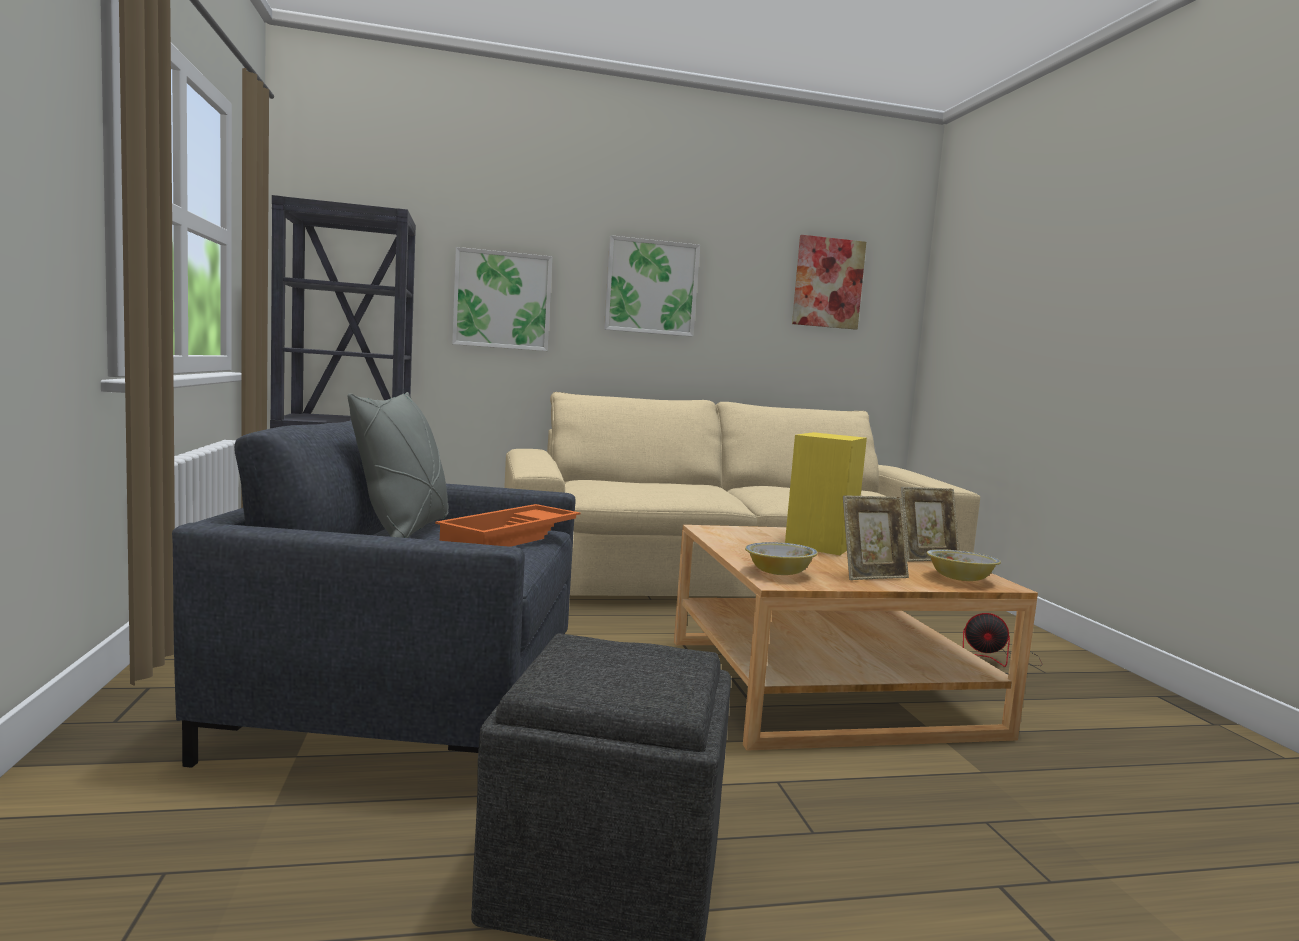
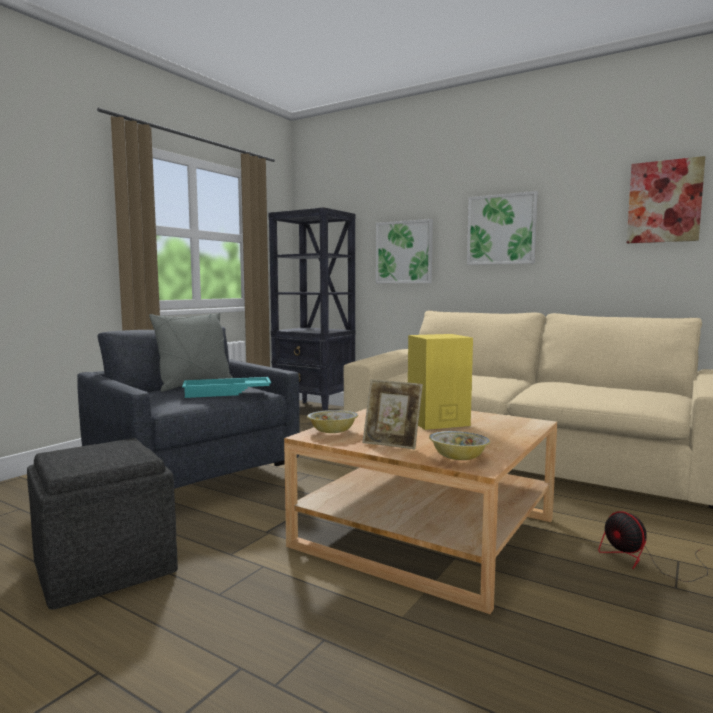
camera: 45 degrees right, 0 degrees up
orange tray [435,504,580,547] -> turquoise tray [182,377,271,398]
picture frame [901,487,959,562] -> none

